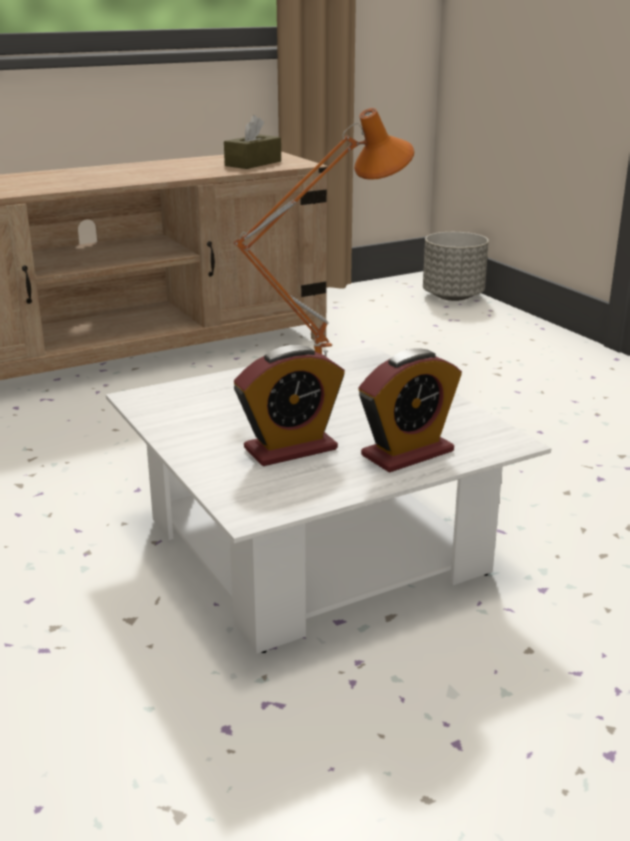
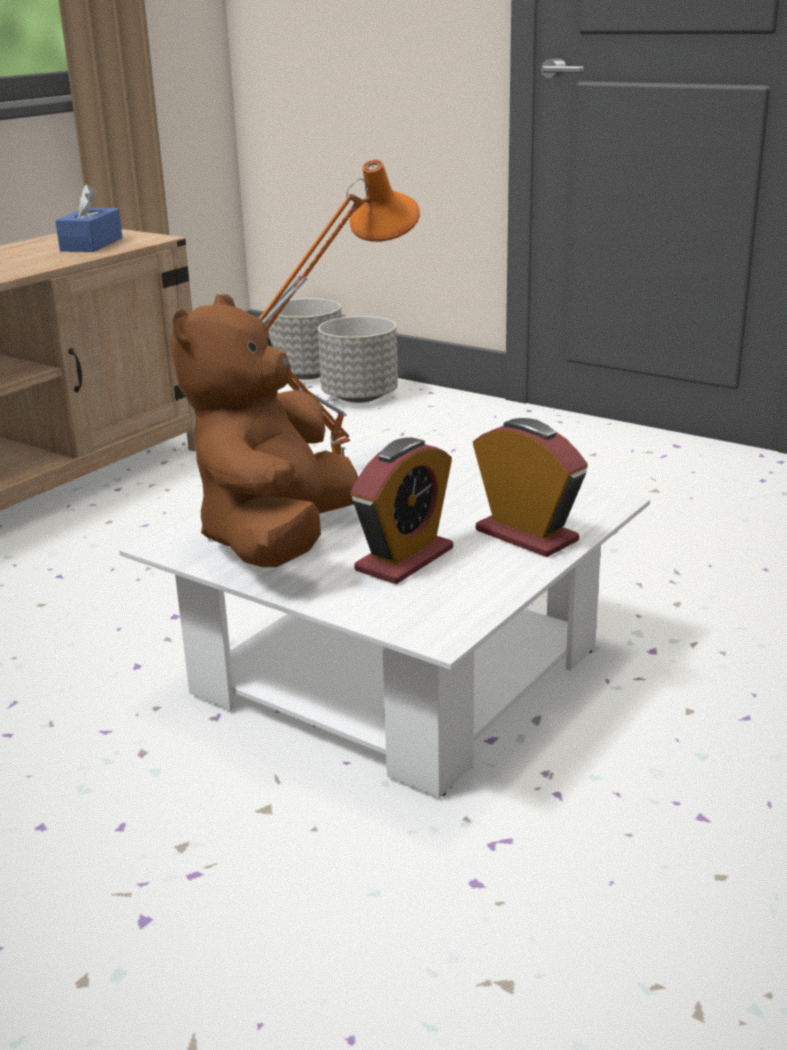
camera: 25 degrees left, 0 degrees up
brown tissue box [224,115,281,169] -> blue tissue box [55,184,123,252]
alarm clock [359,348,462,473] -> alarm clock turned 75 degrees counterclockwise [473,418,588,557]
none -> brown plush toy [171,294,358,567]
none -> grey planter [318,316,398,403]

